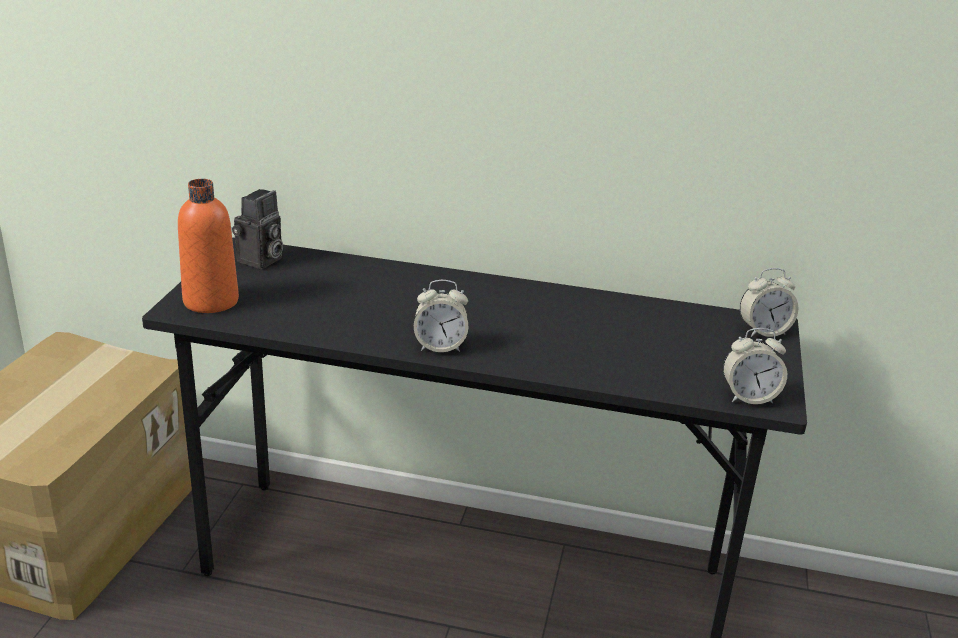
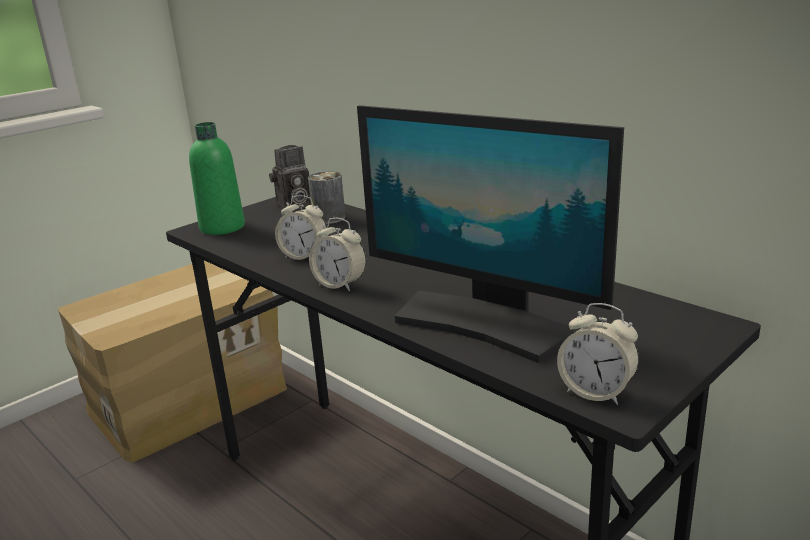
camera: 35 degrees right, 5 degrees down
orange bottle [178,179,239,313] -> green bottle [189,122,245,235]
alarm clock [740,268,798,337] -> alarm clock moved to [275,195,327,260]
none -> can [308,171,346,224]
none -> monitor [357,105,624,363]

